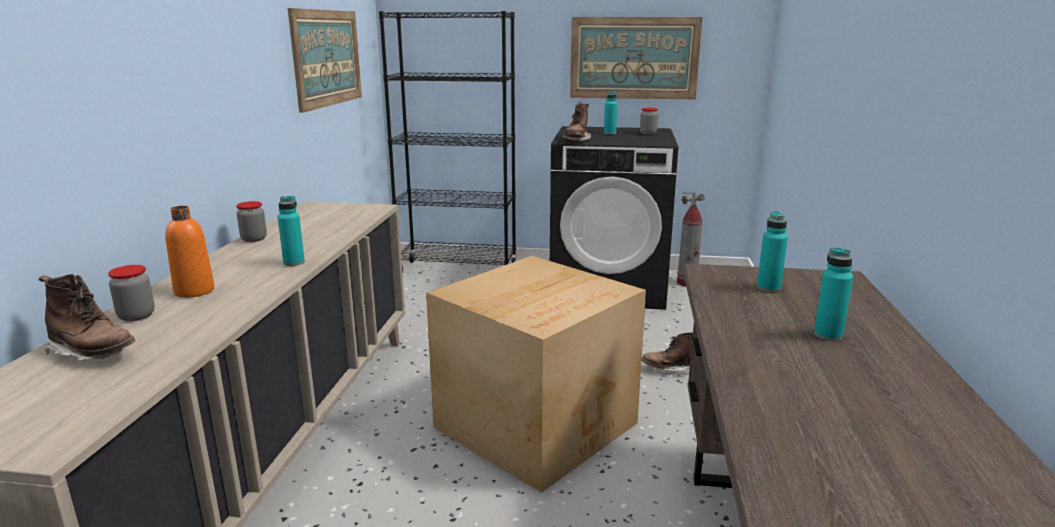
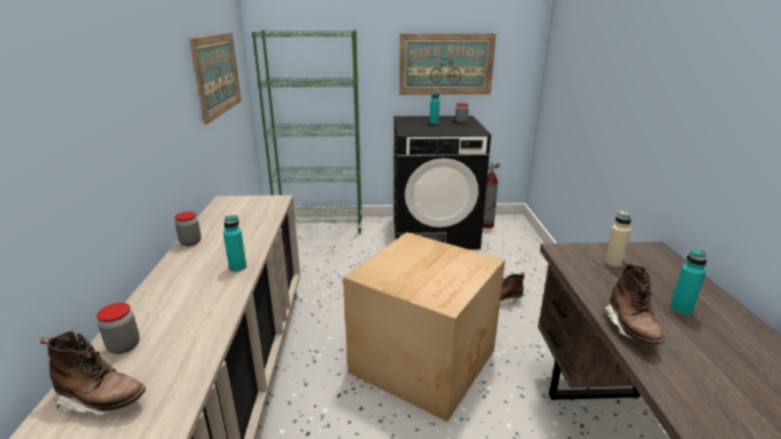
camera: 10 degrees left, 5 degrees up
orange bottle [165,206,215,298] -> none
black bookcase [379,11,517,273] -> green bookcase [252,30,362,234]
brown boot [563,102,591,141] -> brown boot moved to [603,260,664,345]
turquoise bottle [757,211,788,292] -> beige bottle [604,210,631,269]

